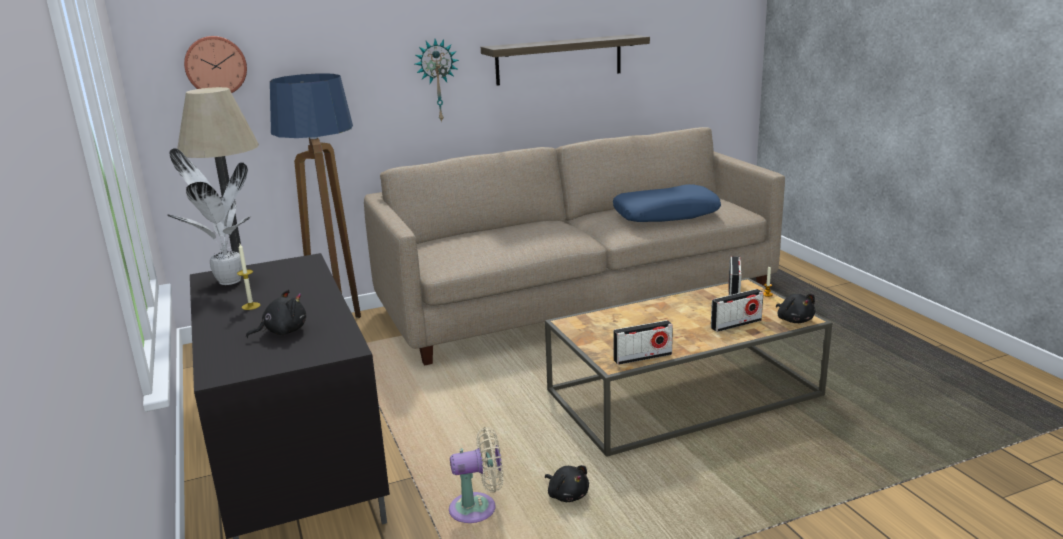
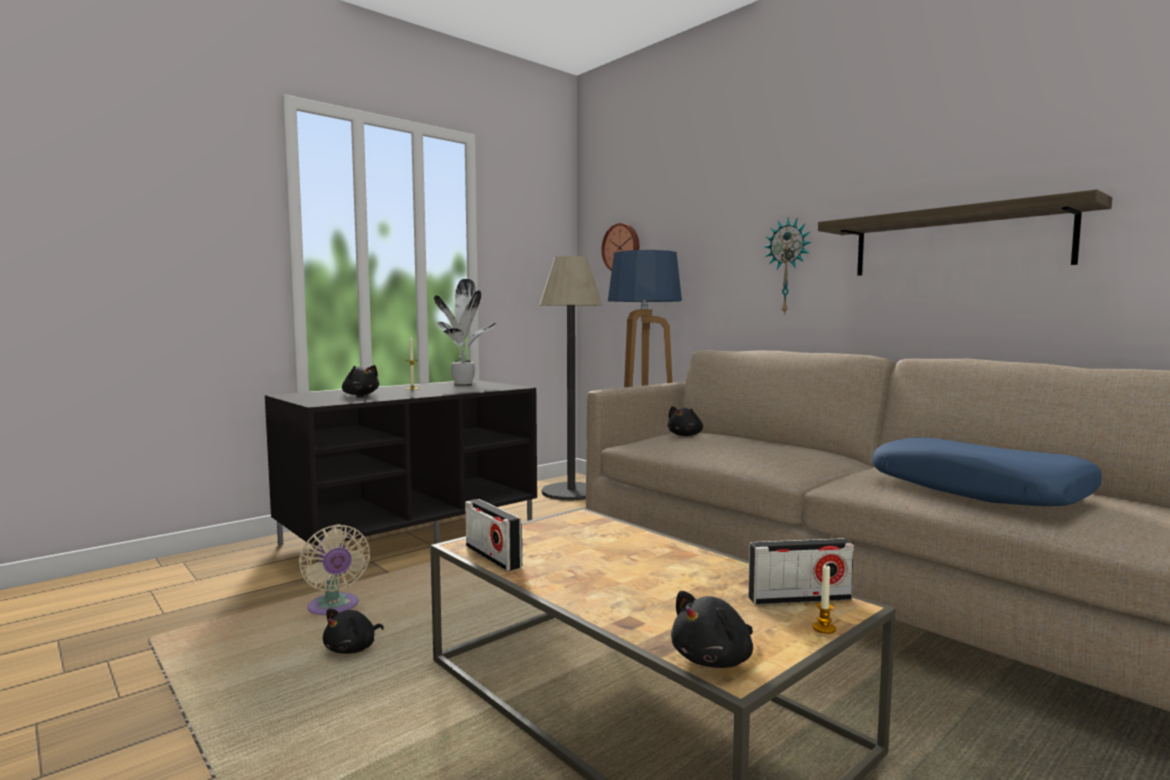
camera: 70 degrees right, 15 degrees down
radio [711,289,764,332] -> none
none -> black plush toy [668,406,703,436]

